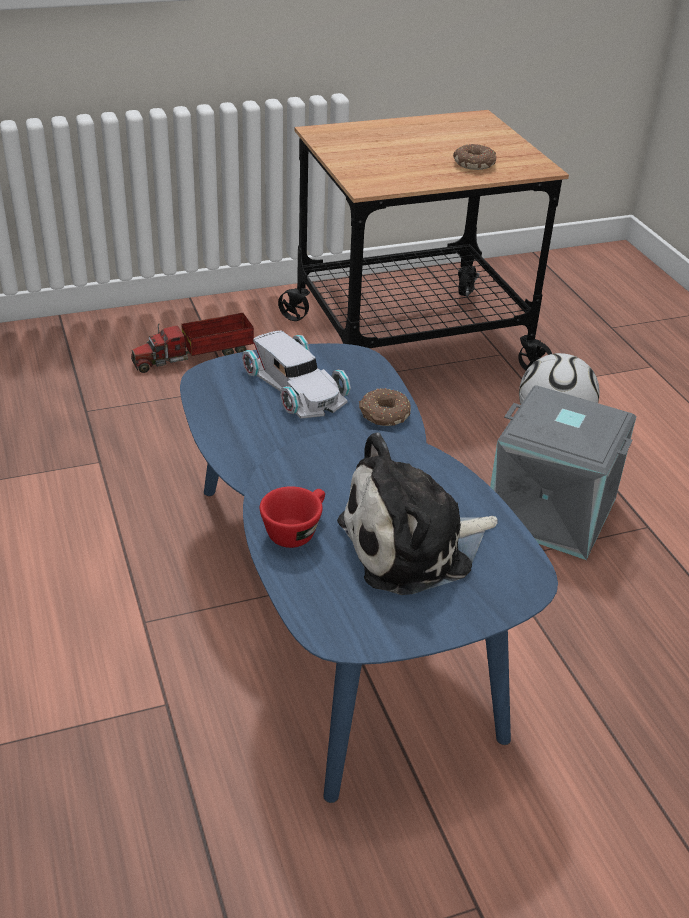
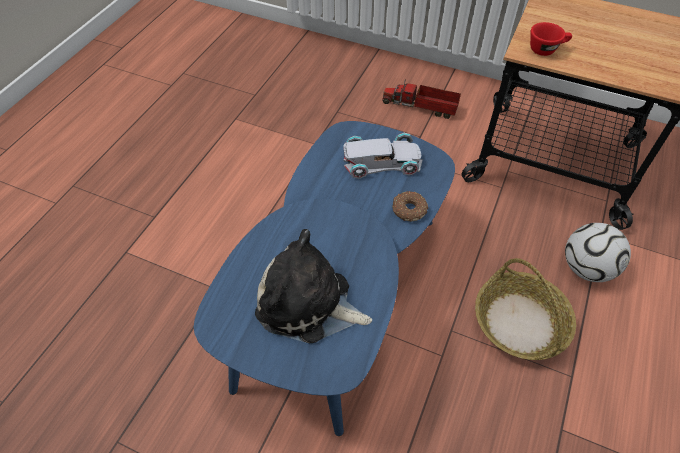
camera: 45 degrees right, 15 degrees up
white toy car [242,331,351,419] -> white toy car turned 105 degrees counterclockwise [343,133,422,179]
red cup [260,486,325,548] -> red cup moved to [530,22,572,56]
donut [453,144,496,170] -> none
grey storage box [490,385,636,560] -> basket [475,258,576,360]

